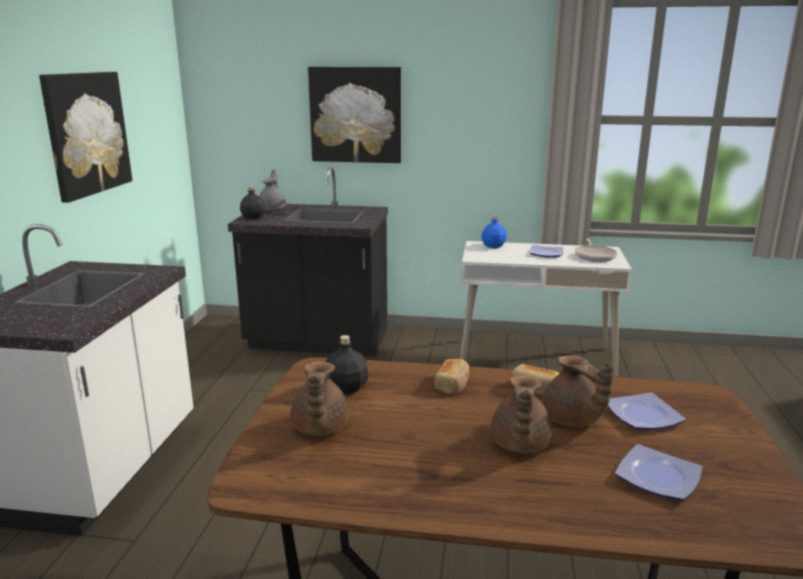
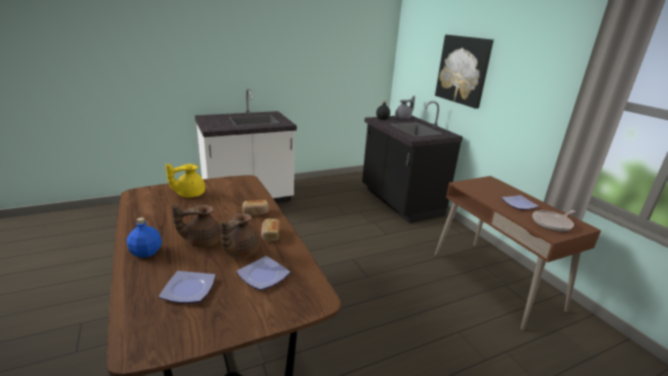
camera: 55 degrees right, 5 degrees up
picture [39,72,132,203] -> none
brown teapot [291,362,349,435] -> yellow teapot [165,164,205,197]
black bottle [325,335,368,395] -> none
white desk [460,241,632,376] -> brown desk [435,176,601,330]
blue bottle [481,215,507,248] -> blue bottle moved to [127,218,162,258]

